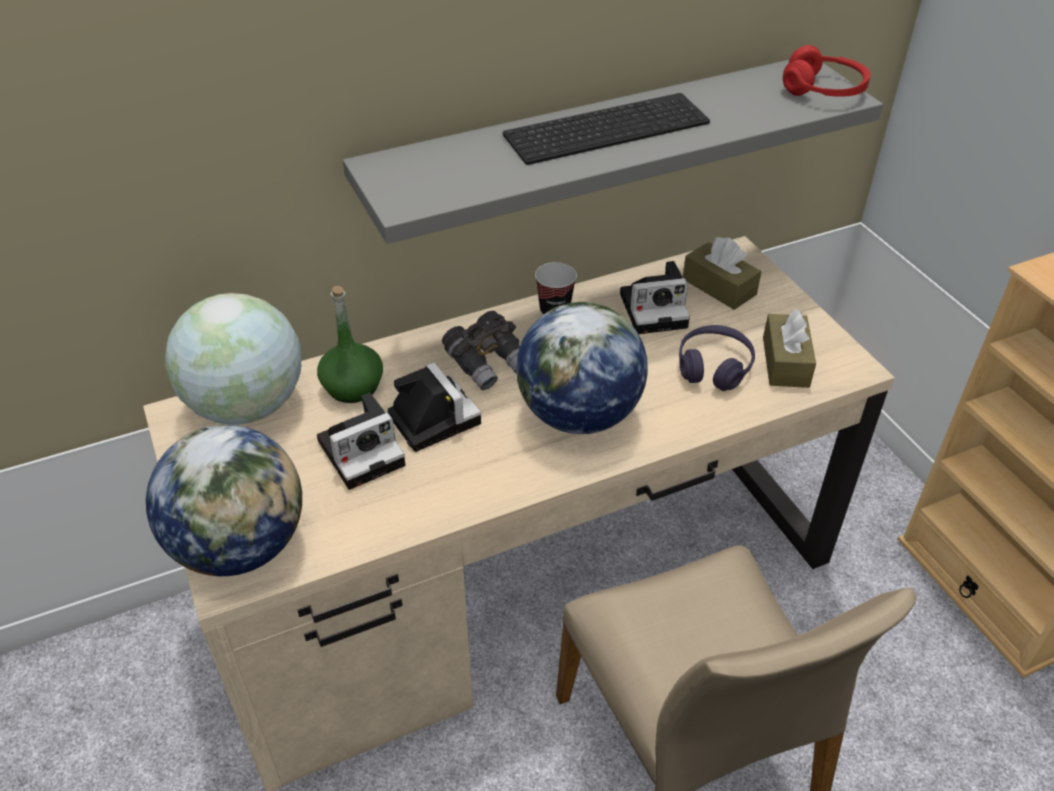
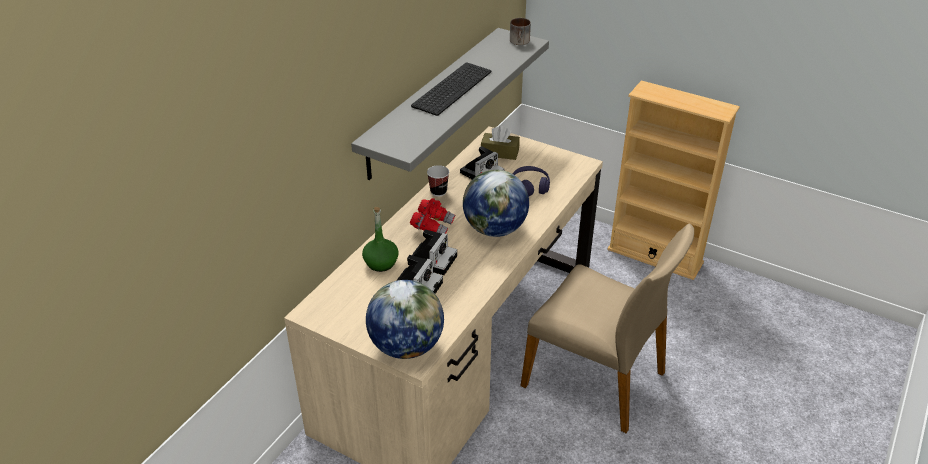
camera: 35 degrees left, 5 degrees down
globe [165,293,301,425] -> none
camera [388,362,481,452] -> camera turned 90 degrees clockwise [408,229,457,275]
grey binoculars [442,311,520,390] -> red binoculars [410,198,455,234]
brown tissue box [763,309,816,388] -> none
red headphones [783,45,870,97] -> mug [510,18,531,45]

